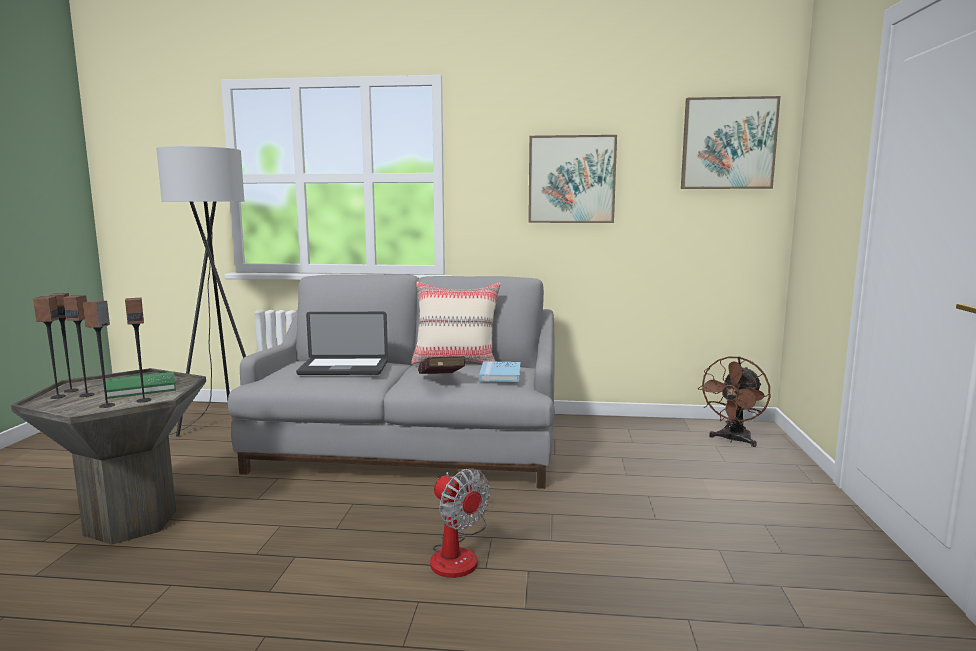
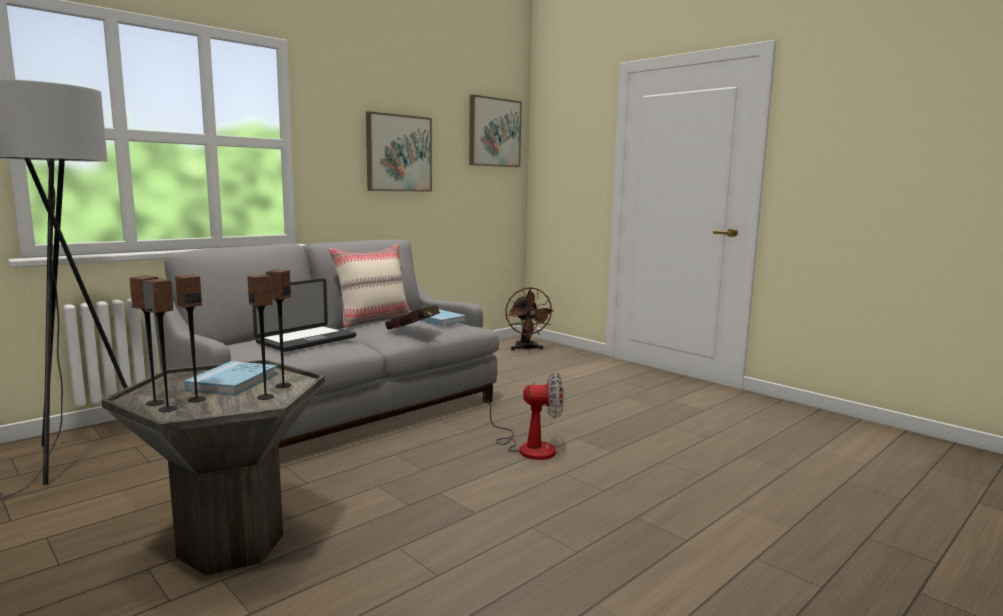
camera: 50 degrees left, 0 degrees up
green book [106,372,176,399] -> blue book [184,361,278,396]

